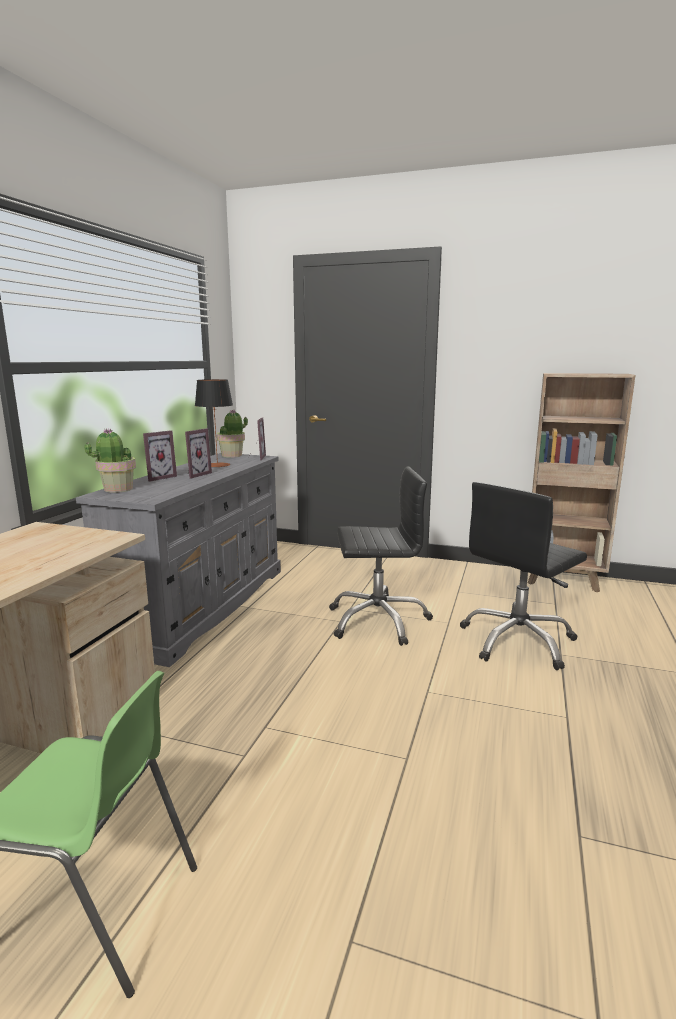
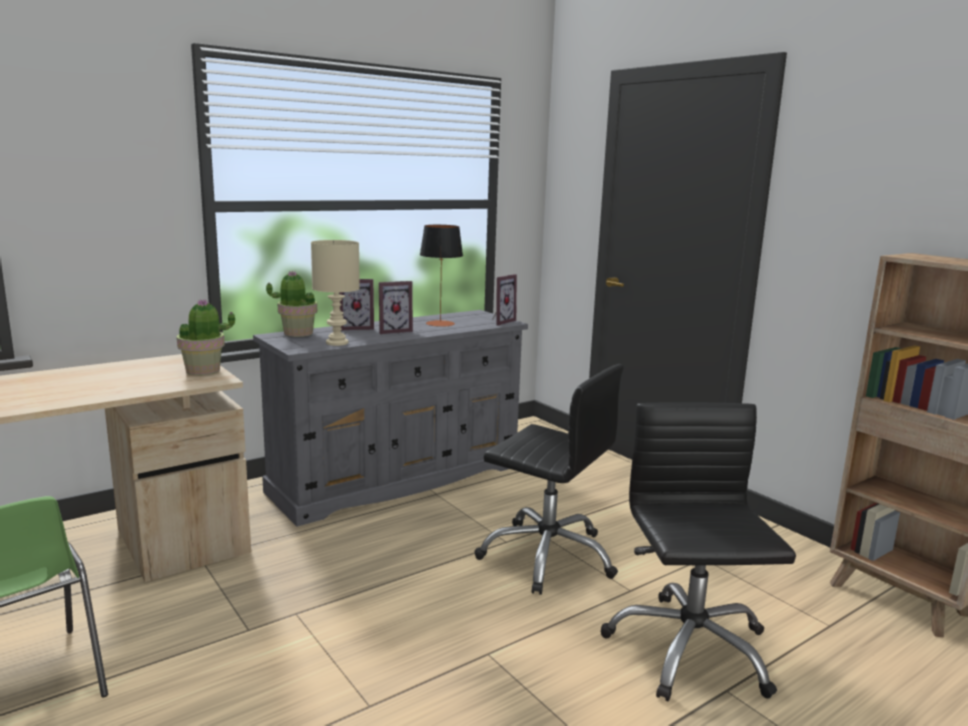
camera: 35 degrees right, 0 degrees up
potted plant [217,410,248,458] -> potted plant moved to [177,299,235,375]
black office chair [460,482,587,670] -> black office chair turned 90 degrees clockwise [601,402,796,701]
none -> beige table lamp [311,240,360,346]

